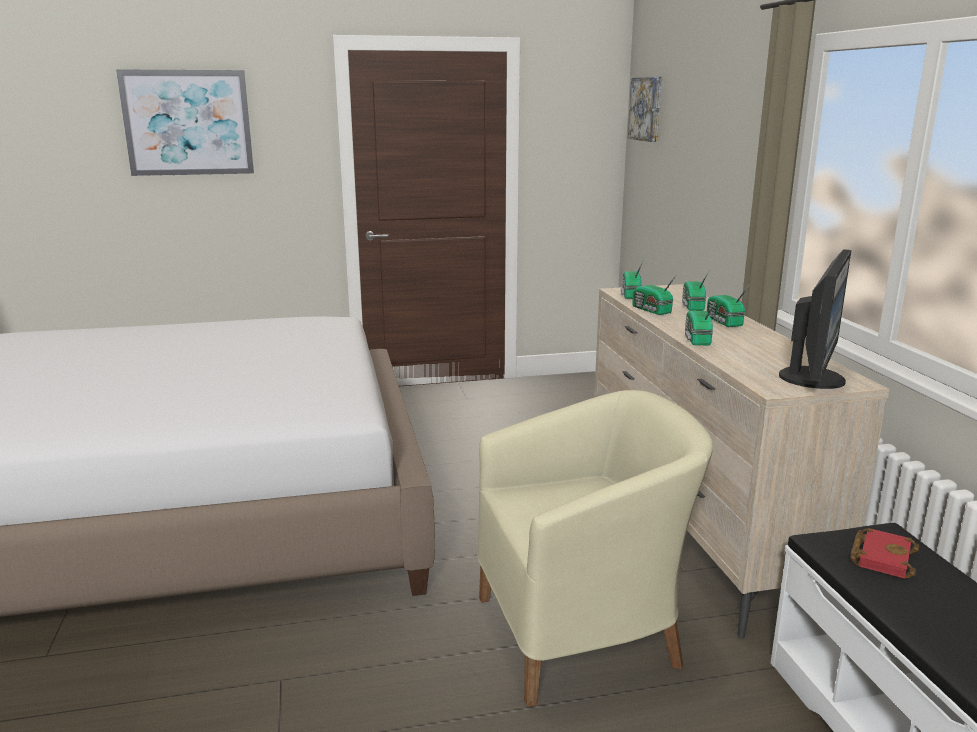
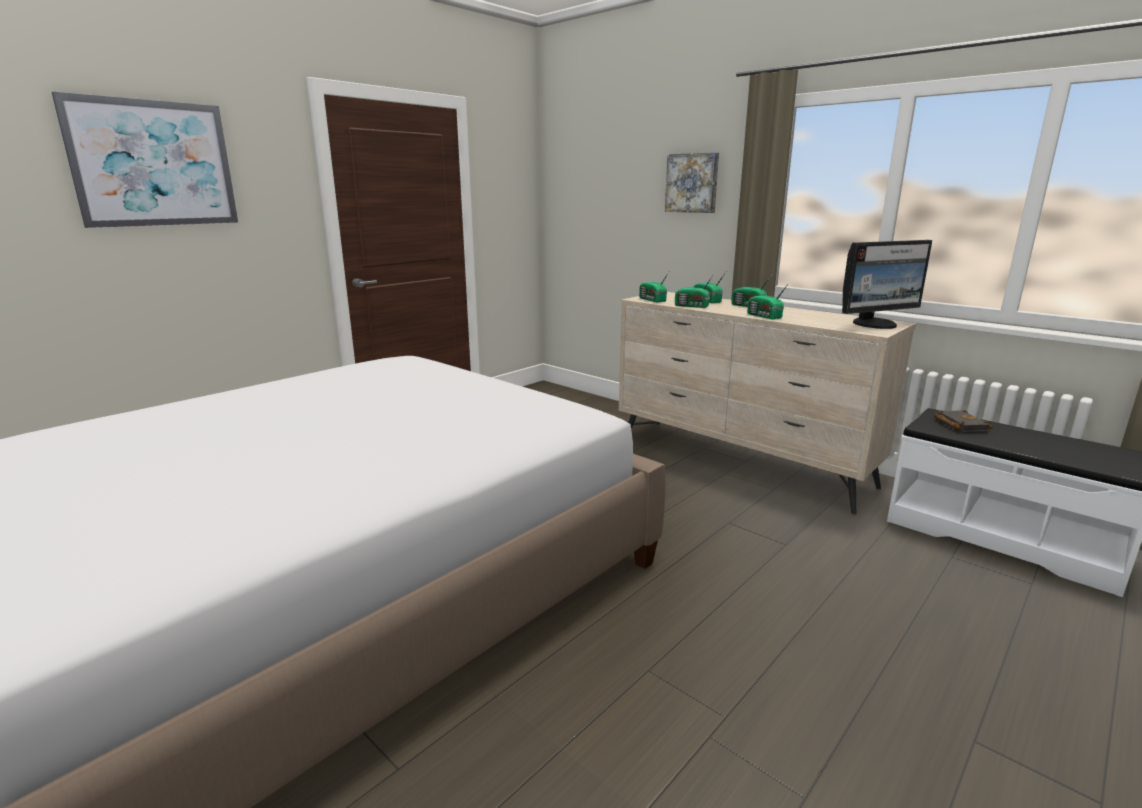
camera: 35 degrees left, 0 degrees up
beige armchair [477,390,713,707] -> none
picture [628,77,662,142] -> picture moved to [665,152,719,213]
monitor [779,249,851,389] -> monitor turned 75 degrees clockwise [842,240,932,329]
red book [850,528,919,579] -> black book [934,410,993,432]

